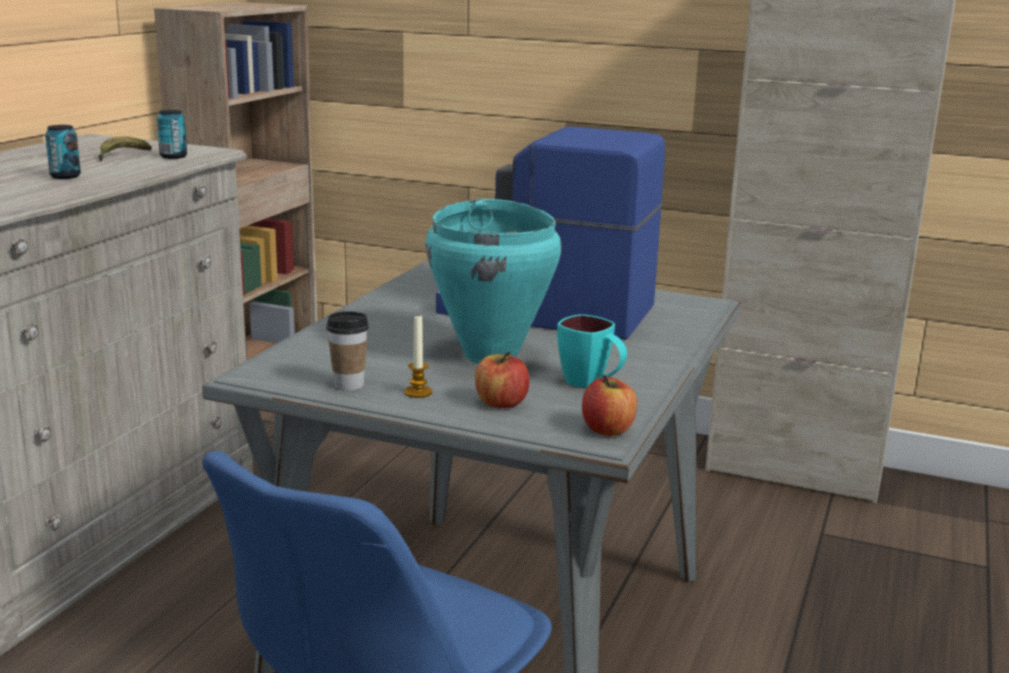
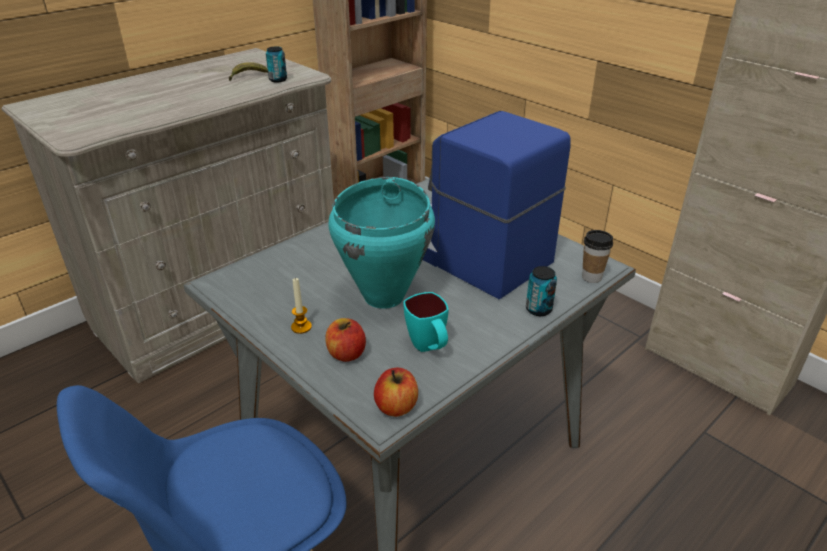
camera: 25 degrees right, 15 degrees up
can [45,125,81,179] -> can moved to [526,266,557,316]
cup [326,311,369,391] -> cup moved to [582,230,613,283]

